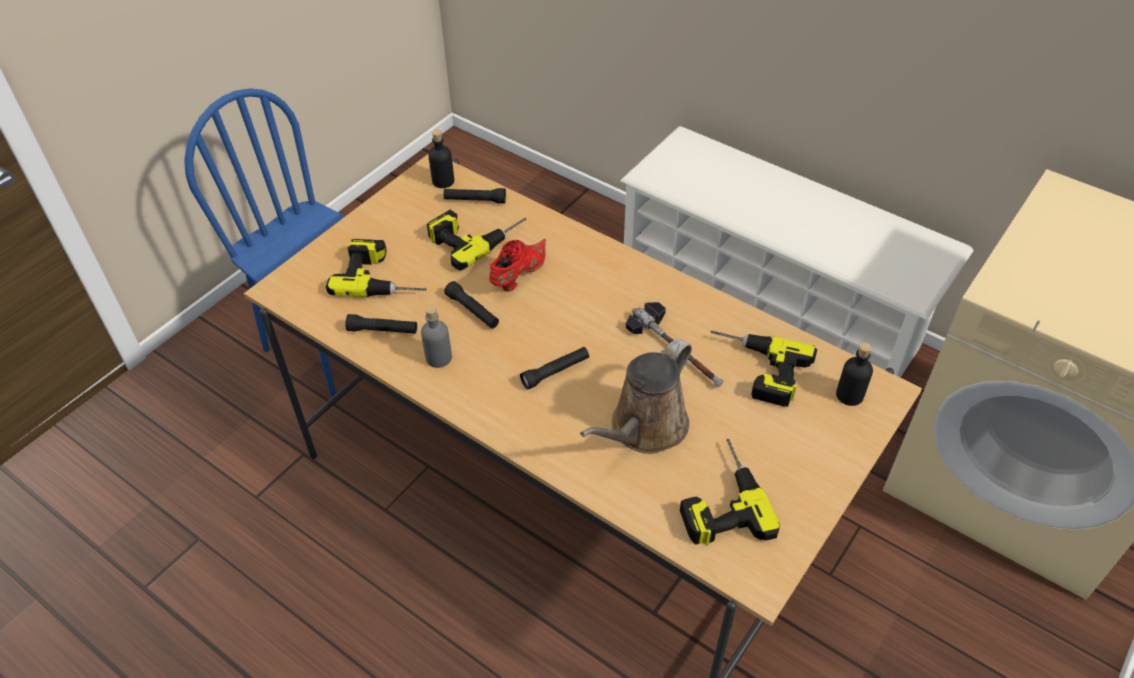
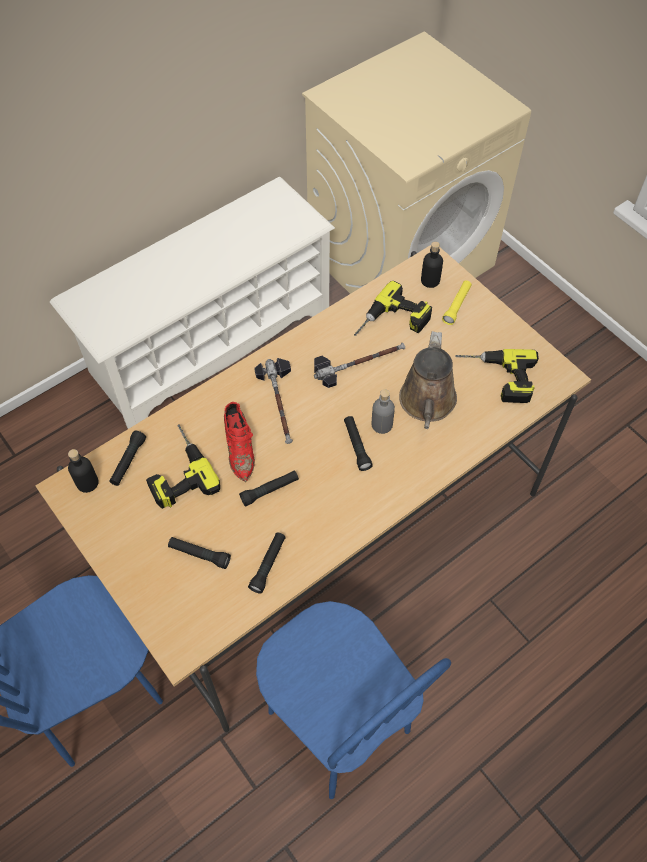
camera: 75 degrees left, 10 degrees up
power drill [326,239,427,297] -> black flashlight [168,537,231,569]
grey bottle [421,305,452,368] -> grey bottle moved to [372,389,395,434]
red shoe [489,239,546,292] -> red shoe turned 150 degrees counterclockwise [224,402,255,482]
brown watering can [580,338,692,454] -> brown watering can turned 45 degrees clockwise [399,331,457,429]
none -> hammer [254,358,293,444]
none -> blue chair [256,601,451,799]
none -> yellow flashlight [442,280,472,325]

